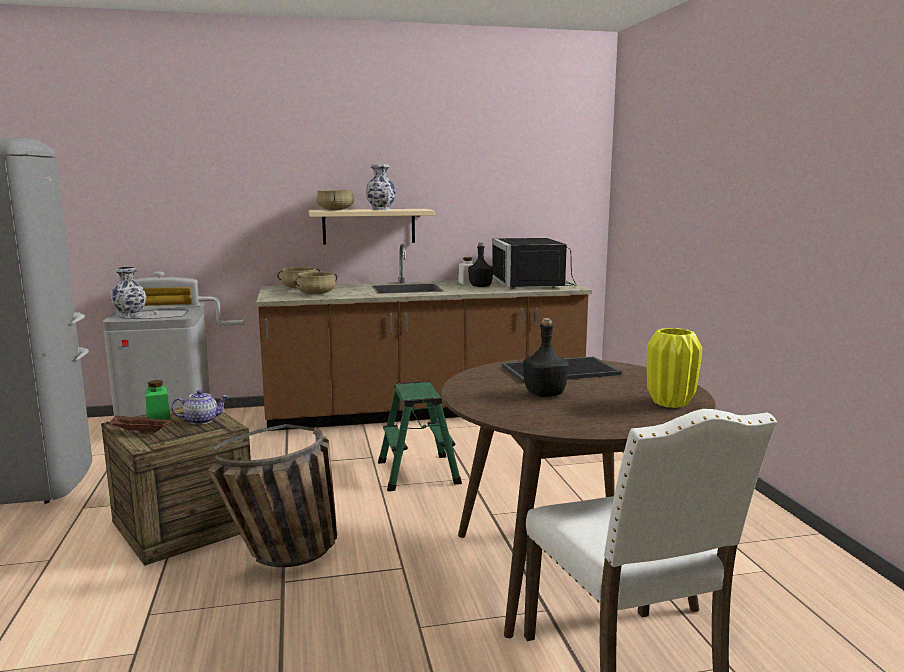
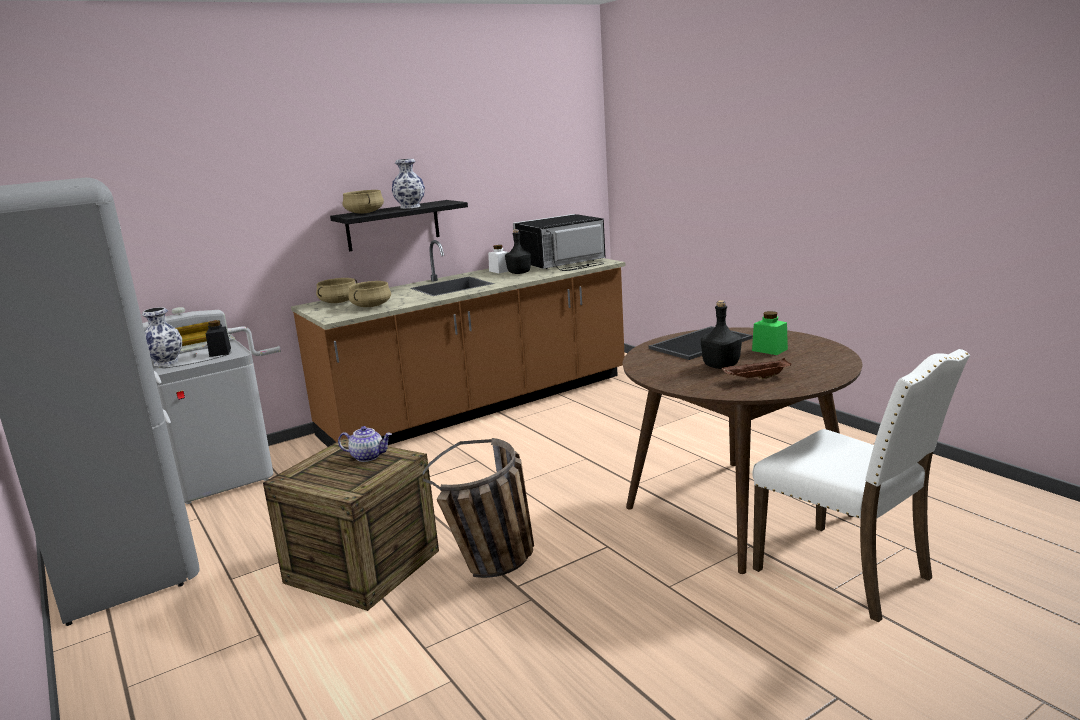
camera: 20 degrees left, 5 degrees up
brown tray [106,416,173,434] -> brown tray moved to [722,358,791,379]
green jar [145,380,171,420] -> green jar moved to [752,311,788,355]
teapot [171,390,228,425] -> teapot turned 45 degrees clockwise [338,426,392,462]
beige shelf [309,209,435,245] -> black shelf [330,200,468,251]
green step ladder [378,381,462,491] -> none
black microwave [492,238,577,289] -> black microwave turned 90 degrees clockwise [513,214,605,271]
yellow vase [647,328,702,408] -> none
none -> black jar [206,320,231,357]

